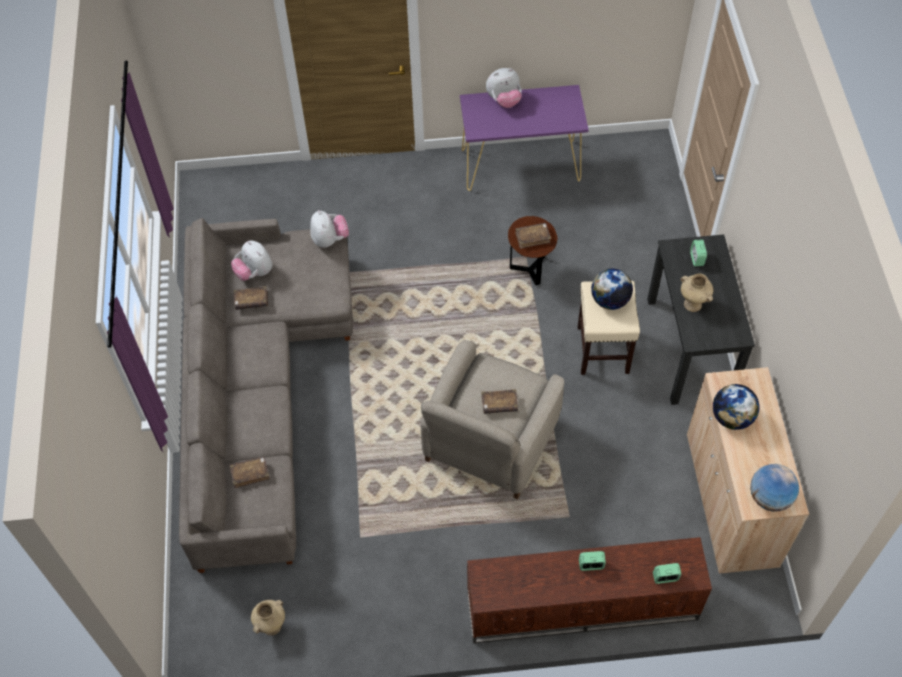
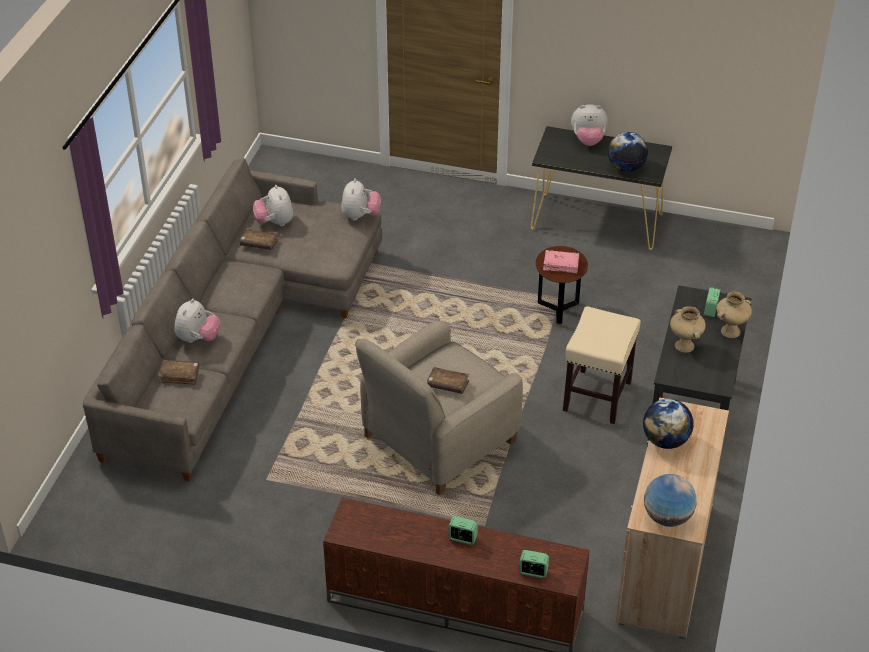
camera: 20 degrees right, 15 degrees down
beige vase [251,600,285,636] -> beige vase moved to [717,292,752,338]
purple console table [460,85,589,191] -> black console table [531,126,672,250]
brown book [515,223,551,249] -> pink book [543,250,579,274]
globe [591,269,633,310] -> globe moved to [608,132,648,172]
none -> plush toy [174,299,220,343]

